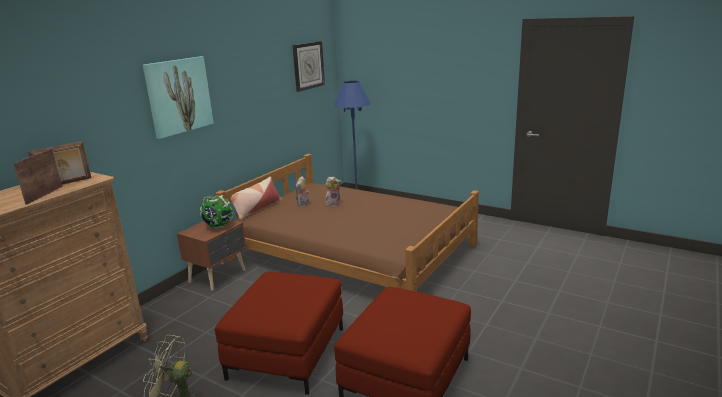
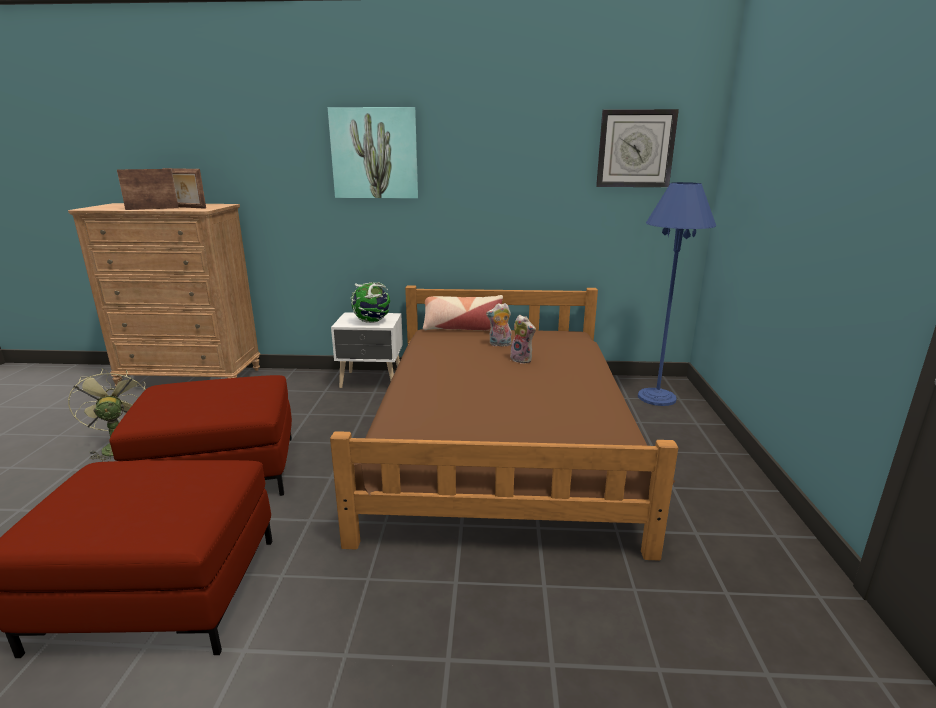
camera: 60 degrees right, 0 degrees up
brown nightstand [177,219,246,291] -> white nightstand [331,312,403,388]

